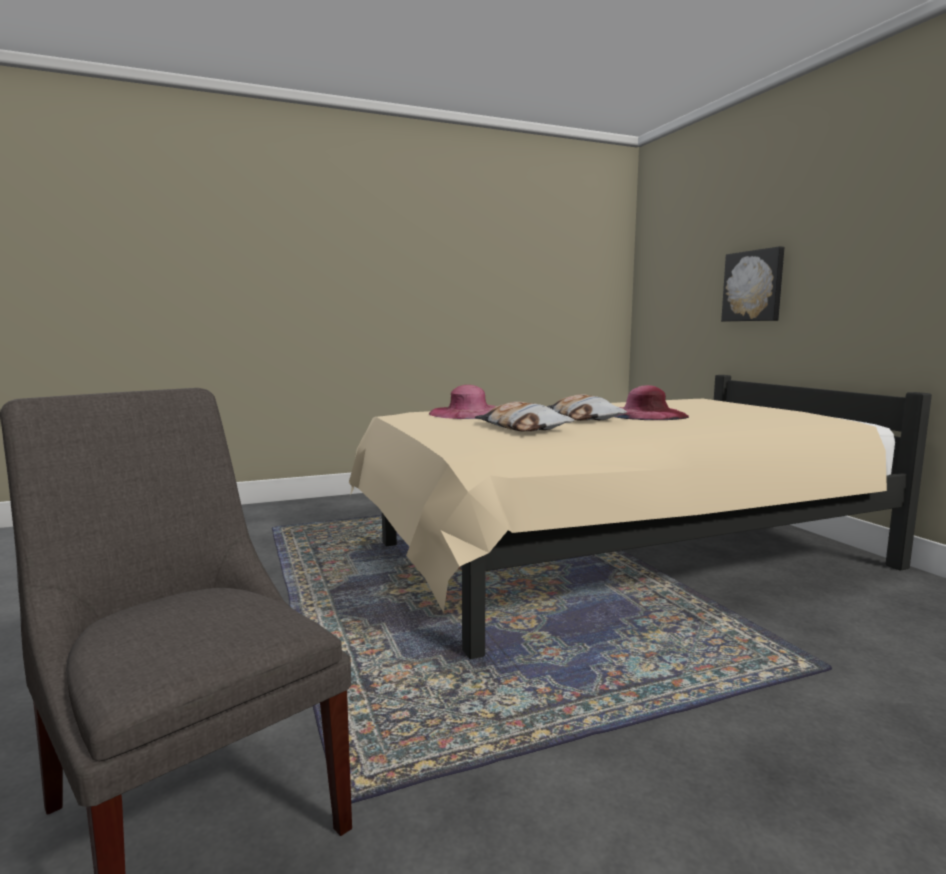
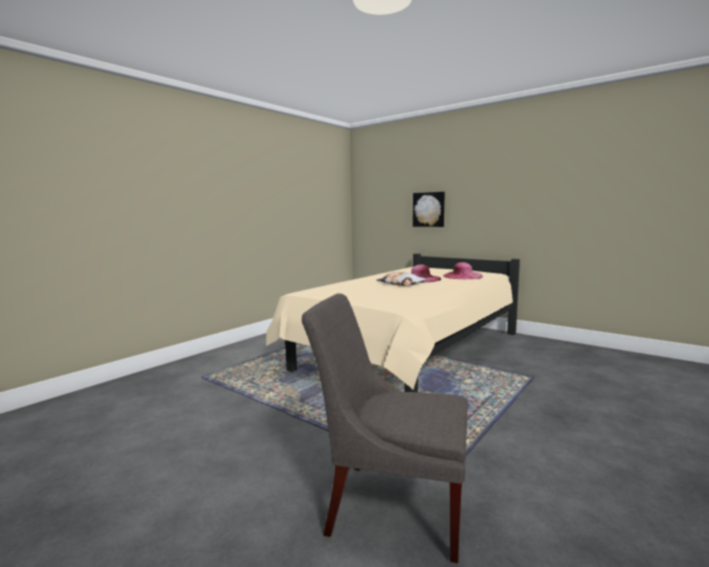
camera: 30 degrees left, 0 degrees up
pink hat [429,385,496,419] -> pink hat moved to [443,262,483,279]
pillow [475,402,574,432] -> none

